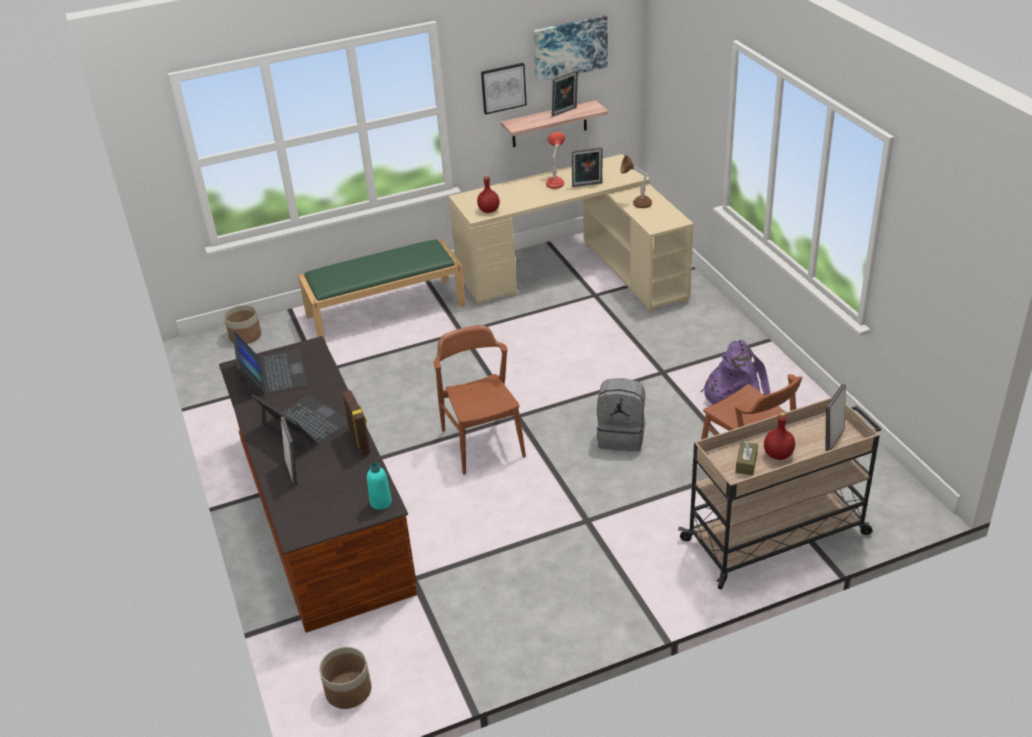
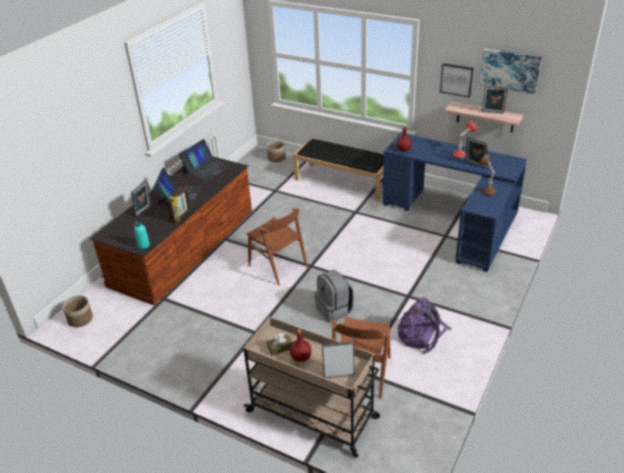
camera: 50 degrees right, 0 degrees up
green bench [298,239,466,342] -> black bench [293,139,384,201]
brown chair [434,325,526,475] -> brown chair turned 105 degrees clockwise [246,208,308,286]
beige desk [449,154,694,313] -> blue desk [383,133,527,272]

